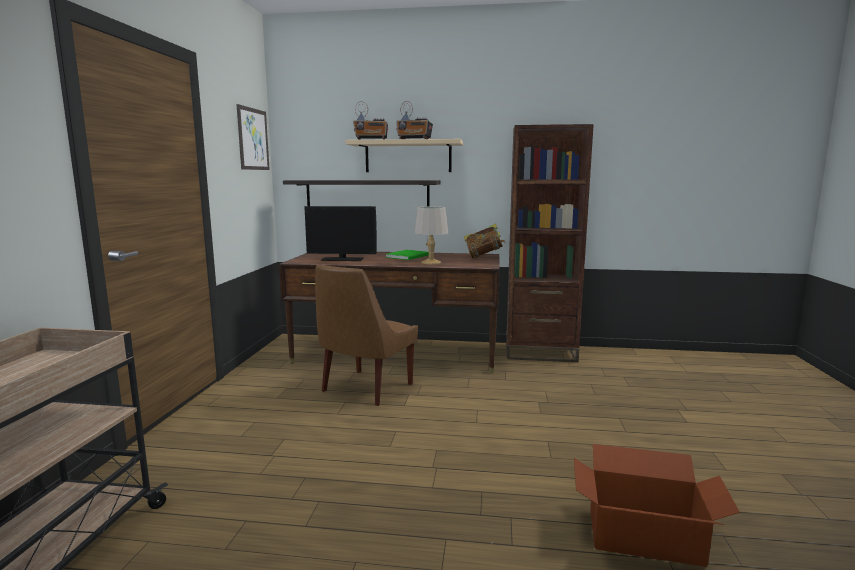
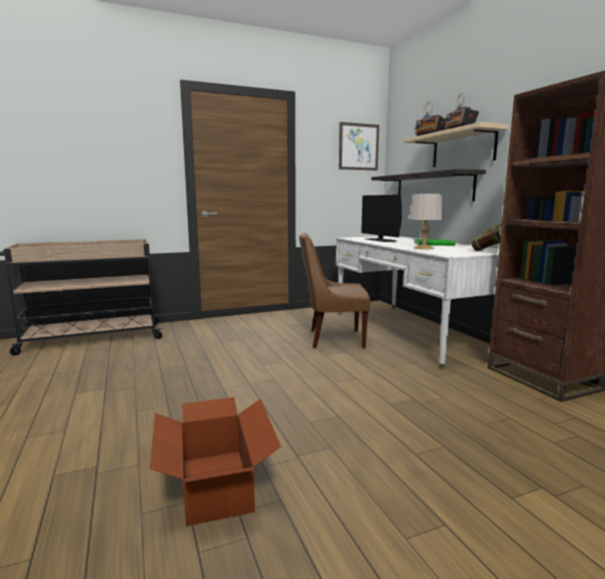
camera: 60 degrees right, 0 degrees up
brown desk [279,252,500,374] -> white desk [336,236,499,369]

